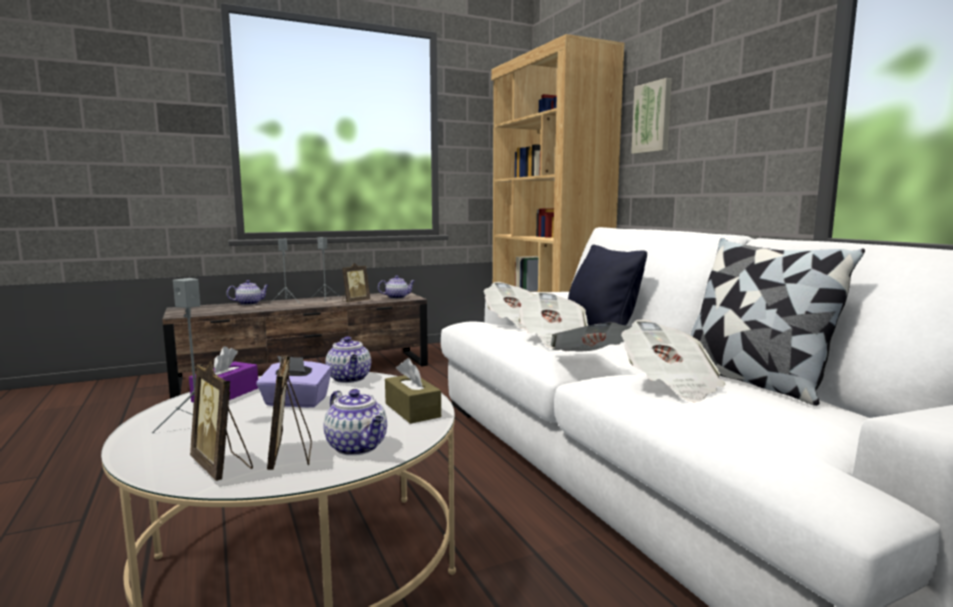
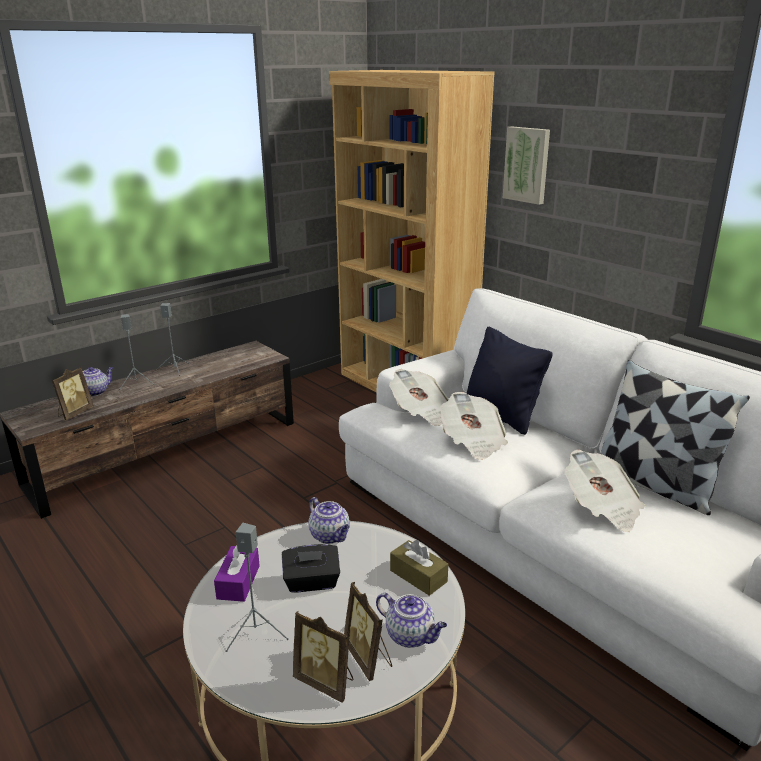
camera: 15 degrees left, 15 degrees up
purple tissue box [256,356,332,408] -> black tissue box [282,544,340,593]
picture frame [342,263,370,303] -> picture frame moved to [52,367,94,420]
teapot [378,275,415,299] -> none
newspaper [551,322,631,352] -> none

